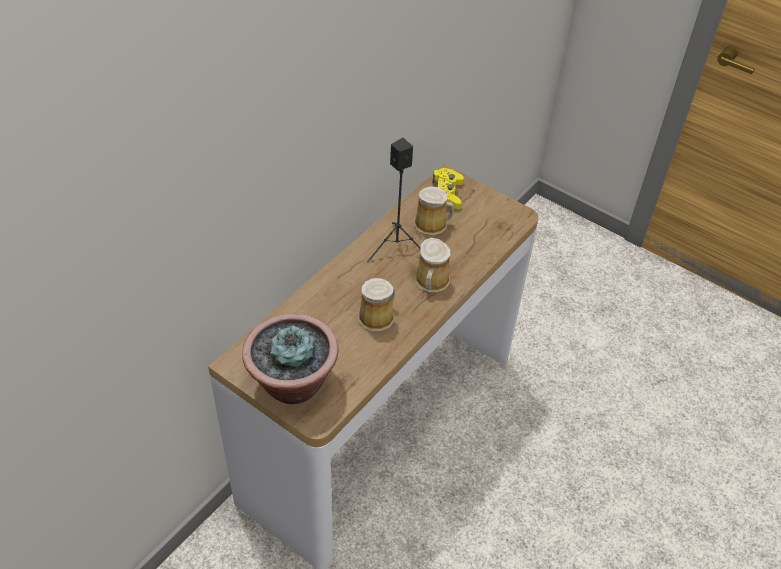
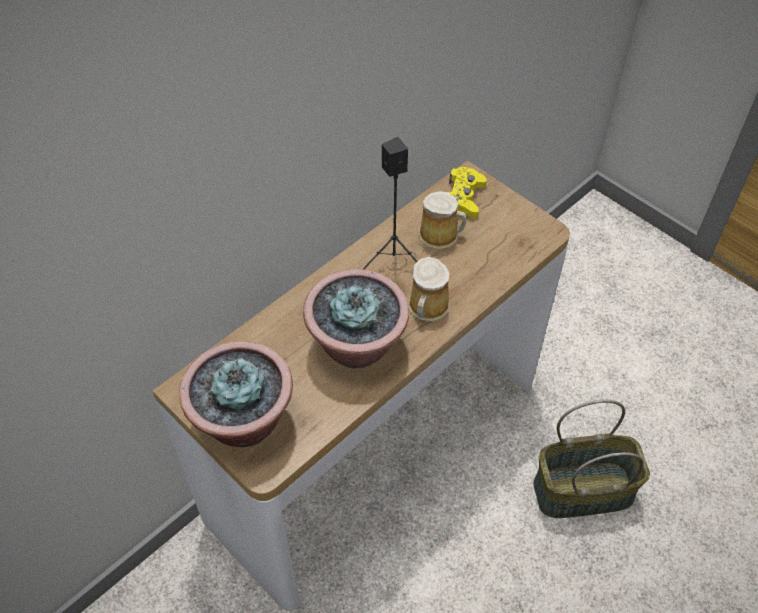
camera: 10 degrees right, 5 degrees up
mug [358,278,396,331] -> potted plant [303,269,409,368]
none -> basket [533,400,650,518]

